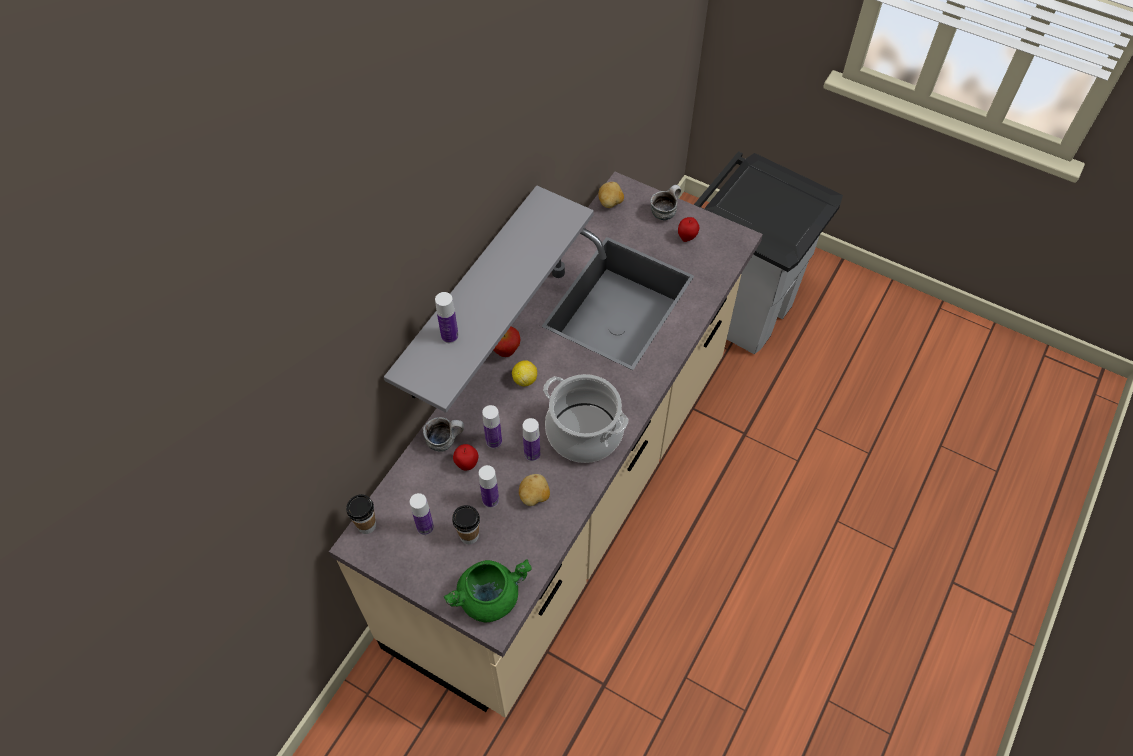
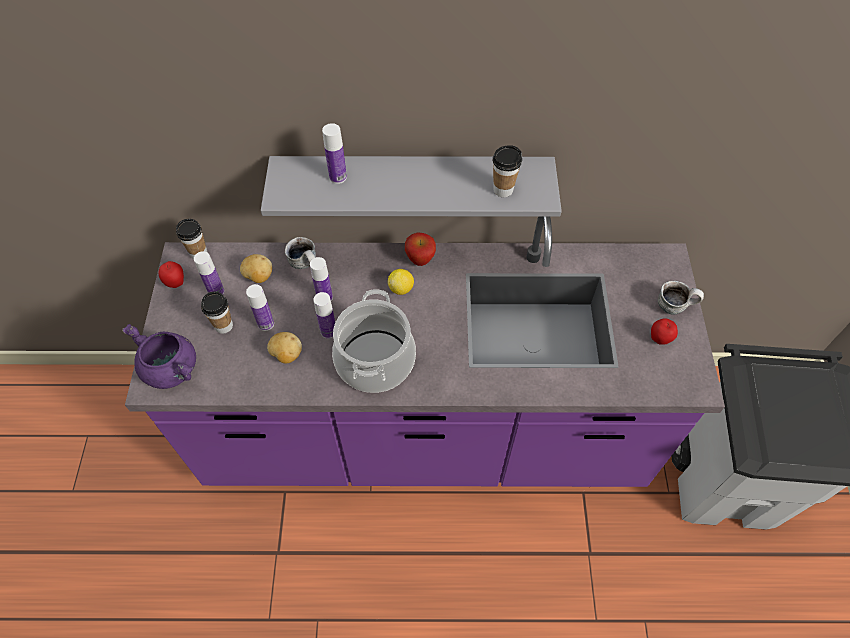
camera: 60 degrees right, 0 degrees up
beige counter [329,172,763,718] -> purple counter [125,217,725,487]
green cooking pot [444,560,532,622] -> purple cooking pot [122,324,196,389]
apple [453,444,478,471] -> apple moved to [159,261,184,288]
potato [598,182,624,208] -> potato moved to [240,254,272,283]
none -> cup [493,145,522,197]

